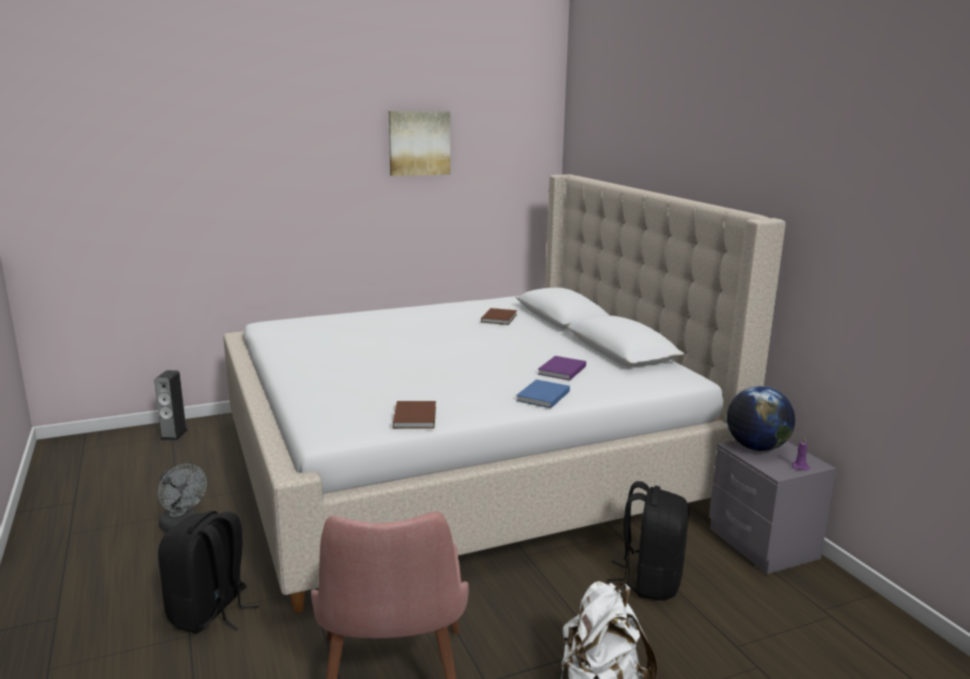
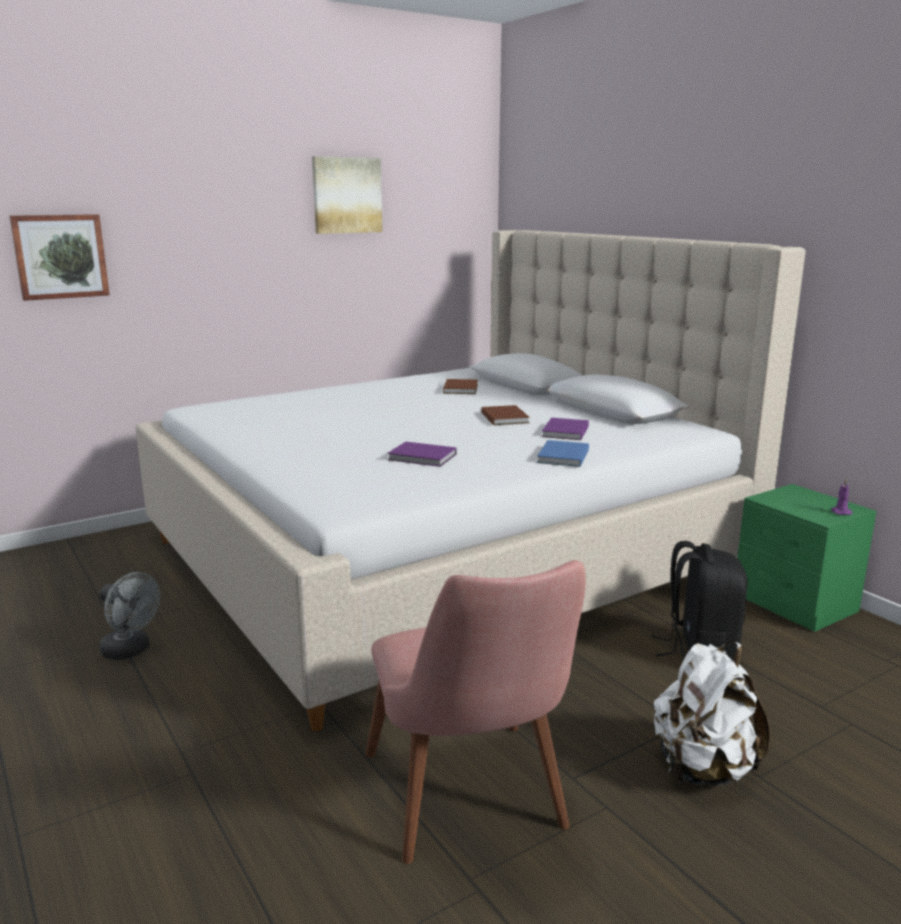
camera: 10 degrees left, 0 degrees up
speaker [154,370,188,441] -> none
black backpack [158,511,259,633] -> none
brown book [393,401,436,429] -> brown book moved to [481,405,530,425]
grey nightstand [709,440,836,574] -> green nightstand [737,484,876,632]
globe [727,386,795,451] -> none
none -> picture [9,214,110,301]
none -> purple book [388,442,457,467]

